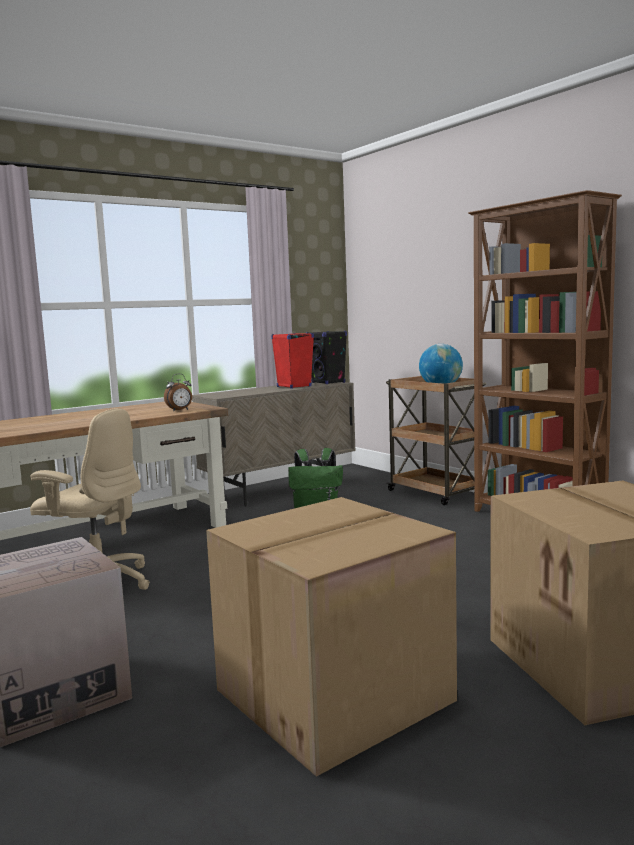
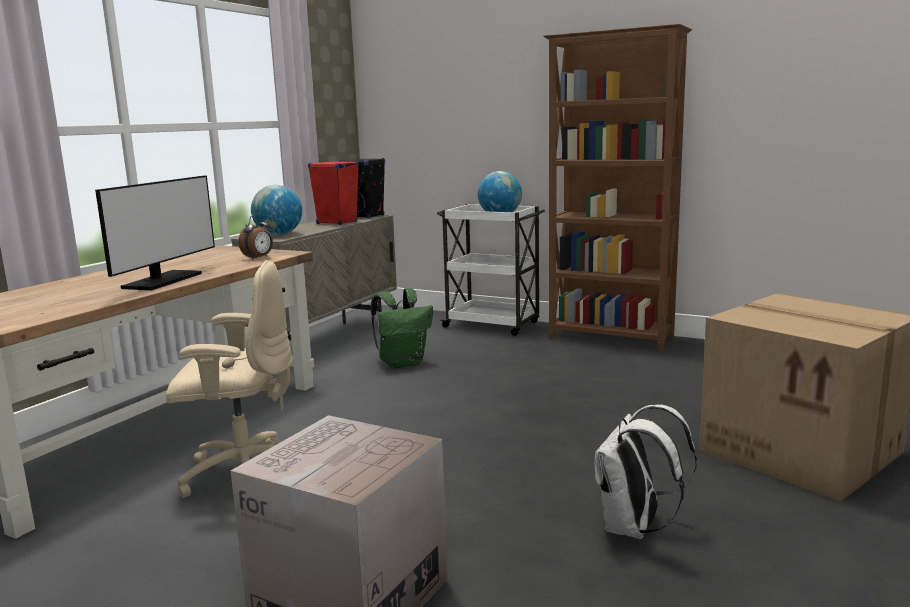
camera: 25 degrees left, 5 degrees up
cardboard box [206,497,457,777] -> white backpack [595,404,697,539]
brown cart [386,376,486,505] -> white cart [437,204,545,336]
none -> monitor [95,175,215,290]
none -> globe [251,185,302,235]

